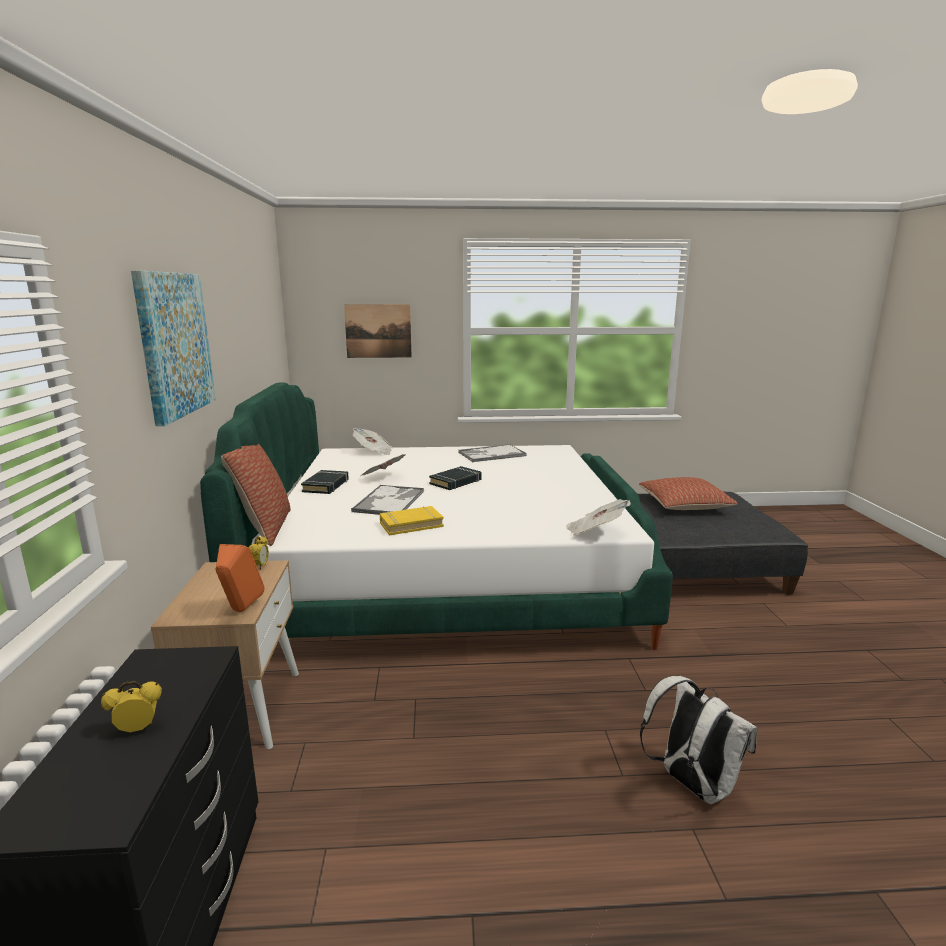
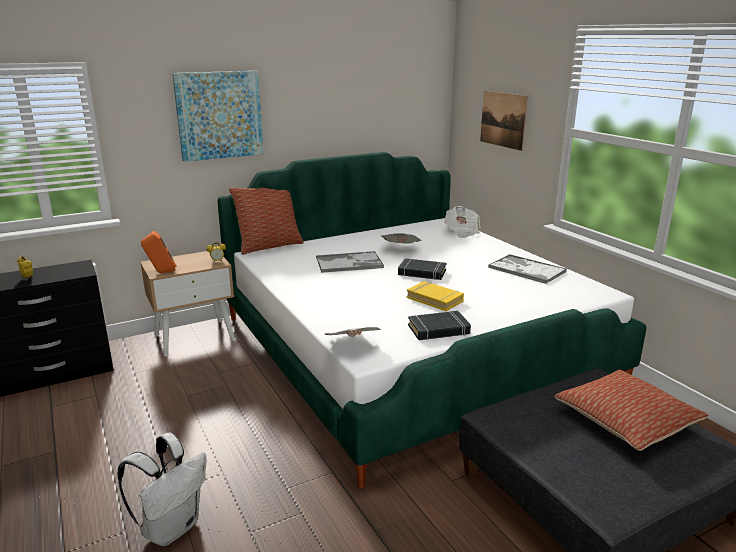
camera: 65 degrees right, 5 degrees up
black book [301,470,349,494] -> black book moved to [408,311,471,340]
yellow book [380,506,444,535] -> yellow book moved to [406,281,464,311]

